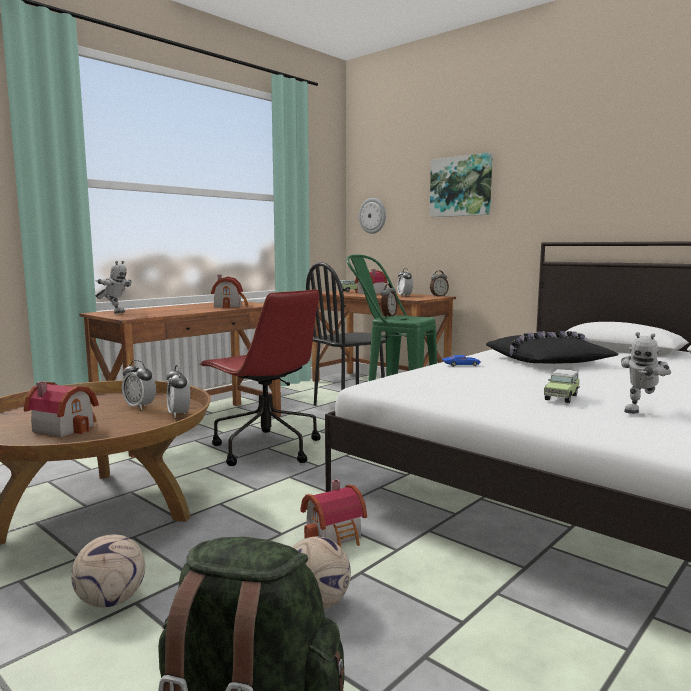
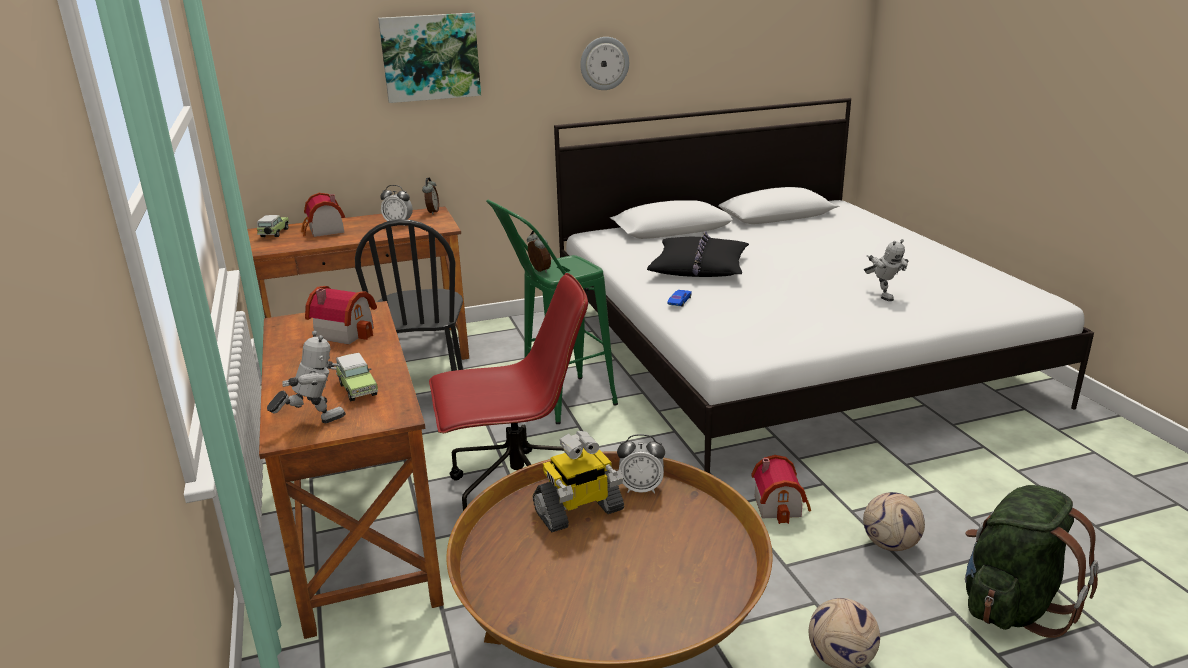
camera: 60 degrees left, 15 degrees up
toy house [24,381,99,437] -> none
alarm clock [122,360,156,410] -> toy robot [533,431,624,532]
wall clock [359,198,386,234] -> wall clock moved to [580,37,629,90]
toy car [544,369,580,403] -> toy car moved to [336,353,378,401]

